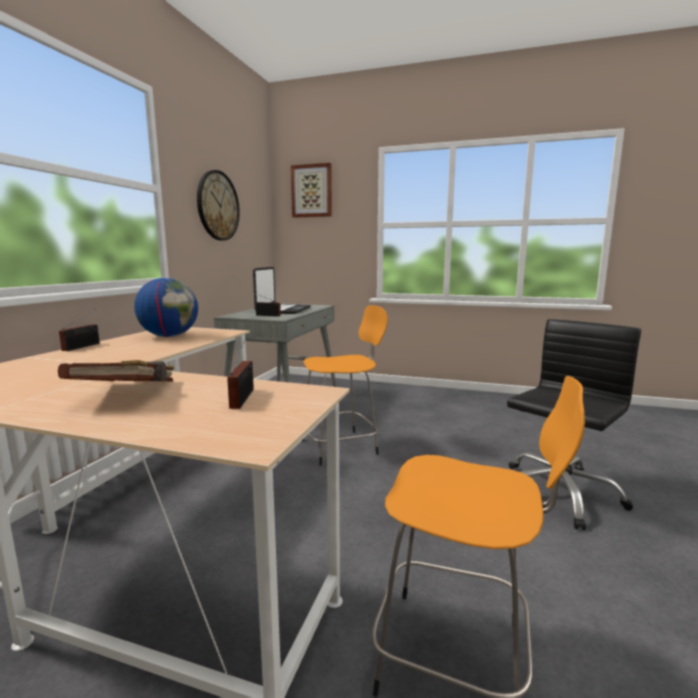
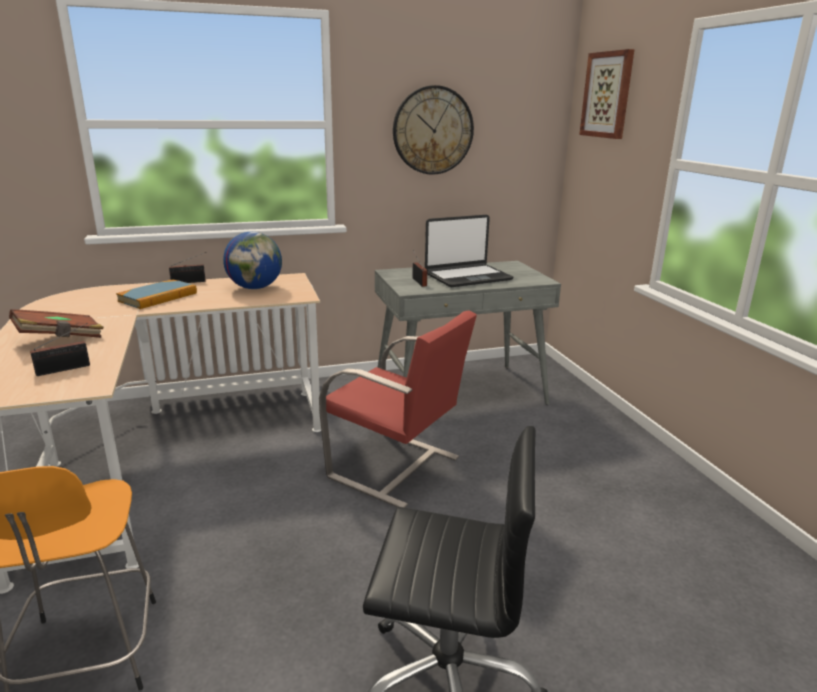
camera: 55 degrees right, 10 degrees up
orange stool [302,305,388,466] -> red chair [319,310,477,508]
none -> book [116,279,197,309]

